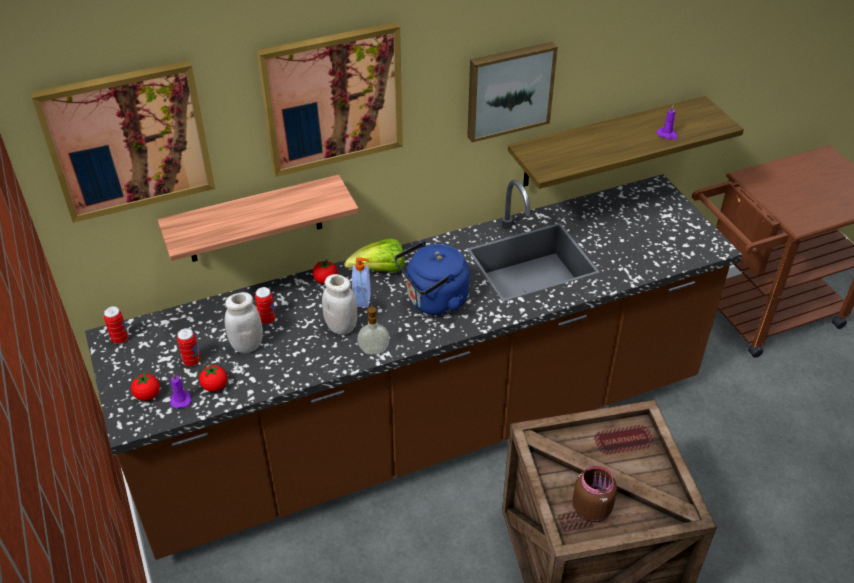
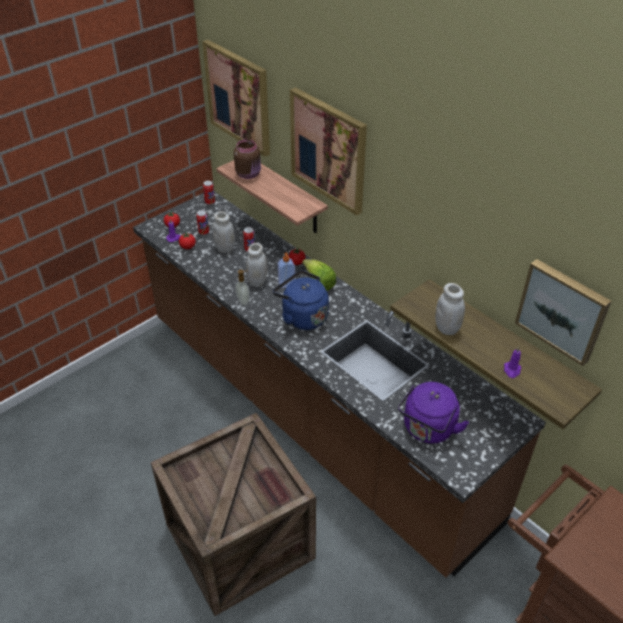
camera: 70 degrees right, 0 degrees up
picture [467,42,558,142] -> picture moved to [515,259,611,366]
brown jar [572,466,617,523] -> brown jar moved to [234,139,261,179]
none -> purple kettle [398,382,469,444]
none -> white jar [435,283,465,335]

